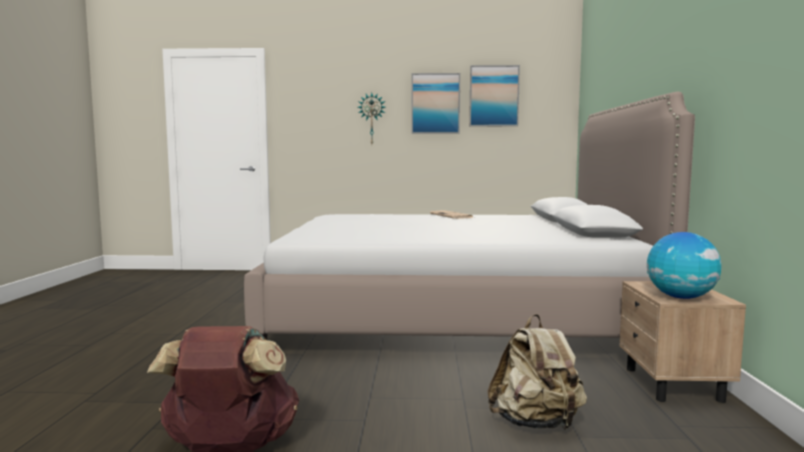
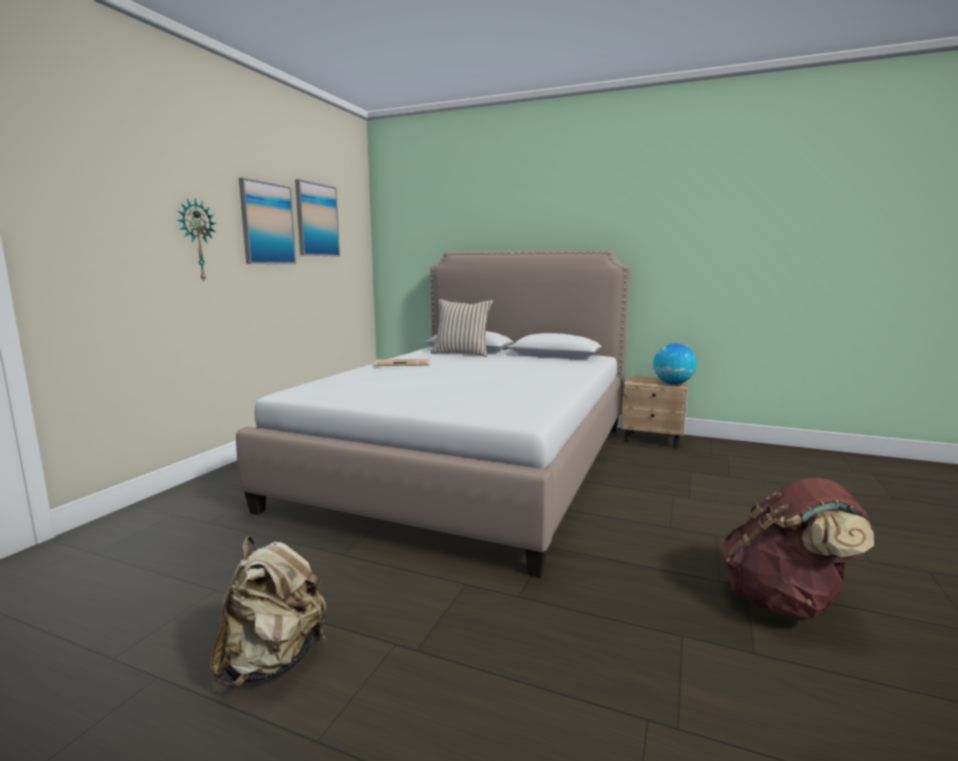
camera: 70 degrees left, 5 degrees up
beige backpack [488,314,587,430] -> beige backpack moved to [210,536,326,688]
none -> beige pillow [431,299,493,357]

